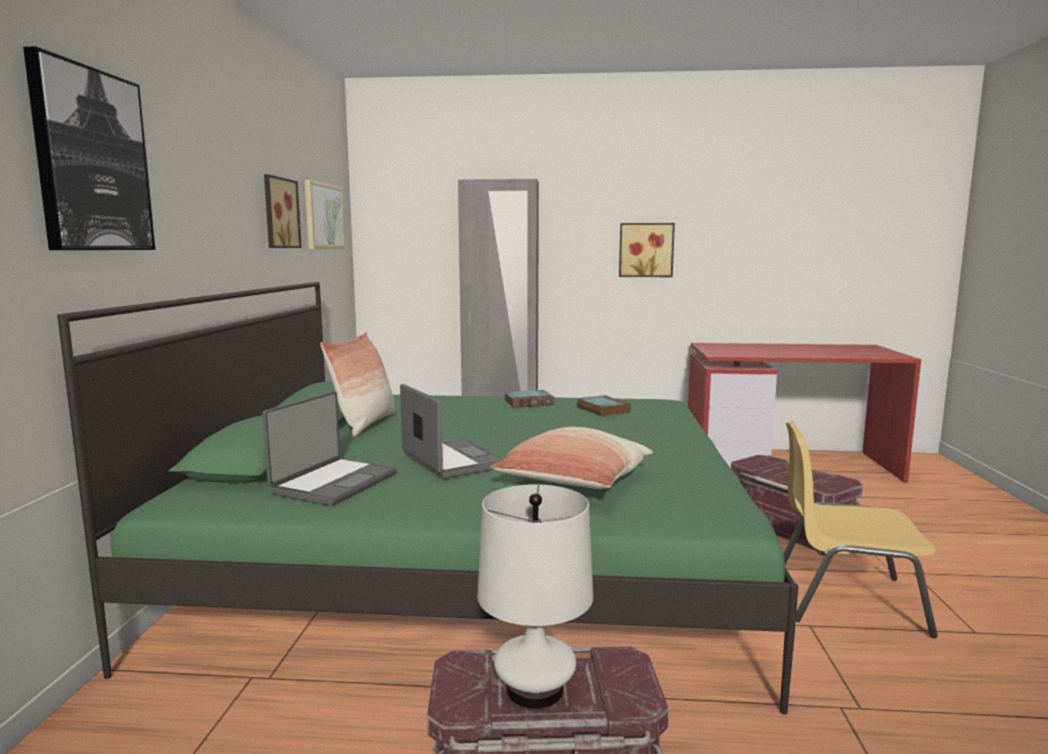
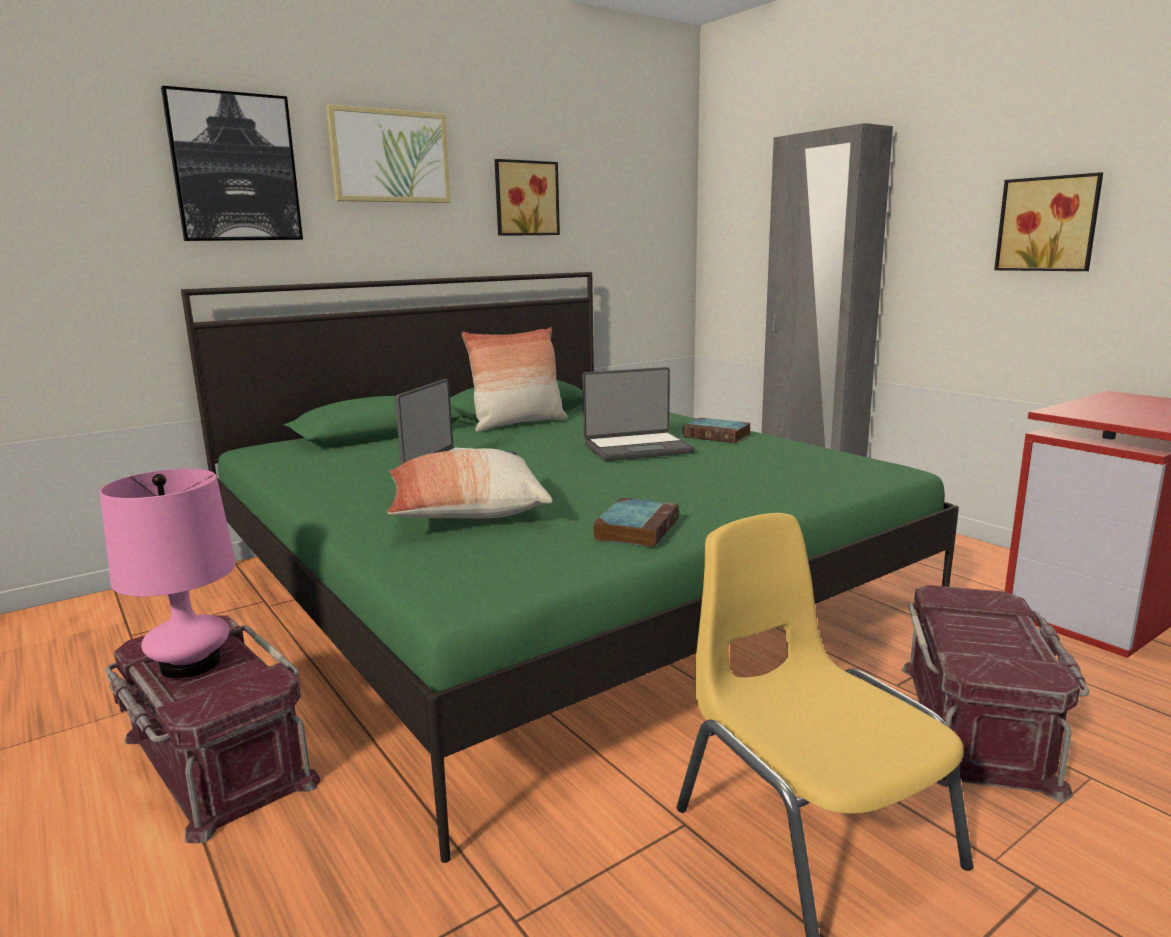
camera: 50 degrees right, 5 degrees up
laptop [262,391,397,506] -> laptop moved to [582,367,695,461]
picture [305,179,345,249] -> picture moved to [326,104,451,203]
white table lamp [477,484,593,709] -> pink table lamp [100,469,236,679]
book [577,395,631,417] -> book moved to [593,498,679,547]

